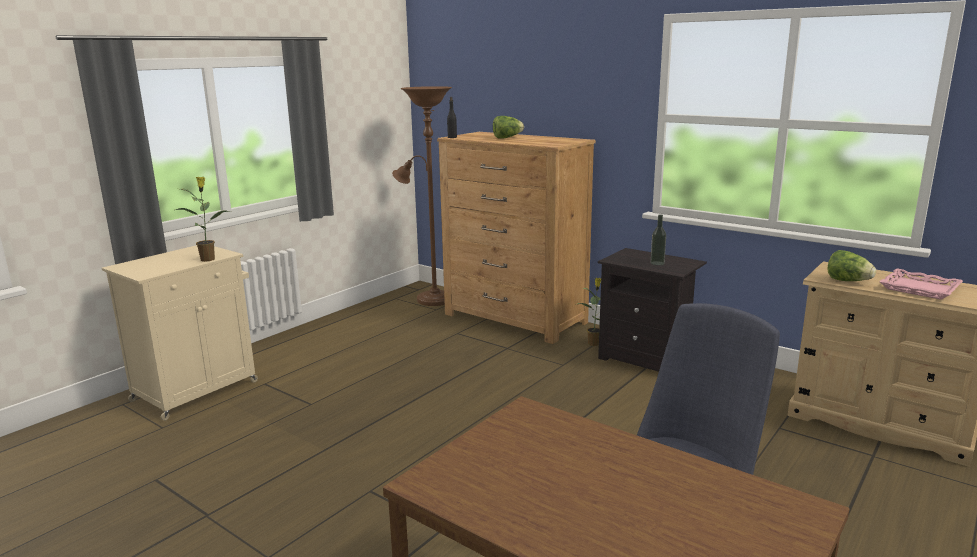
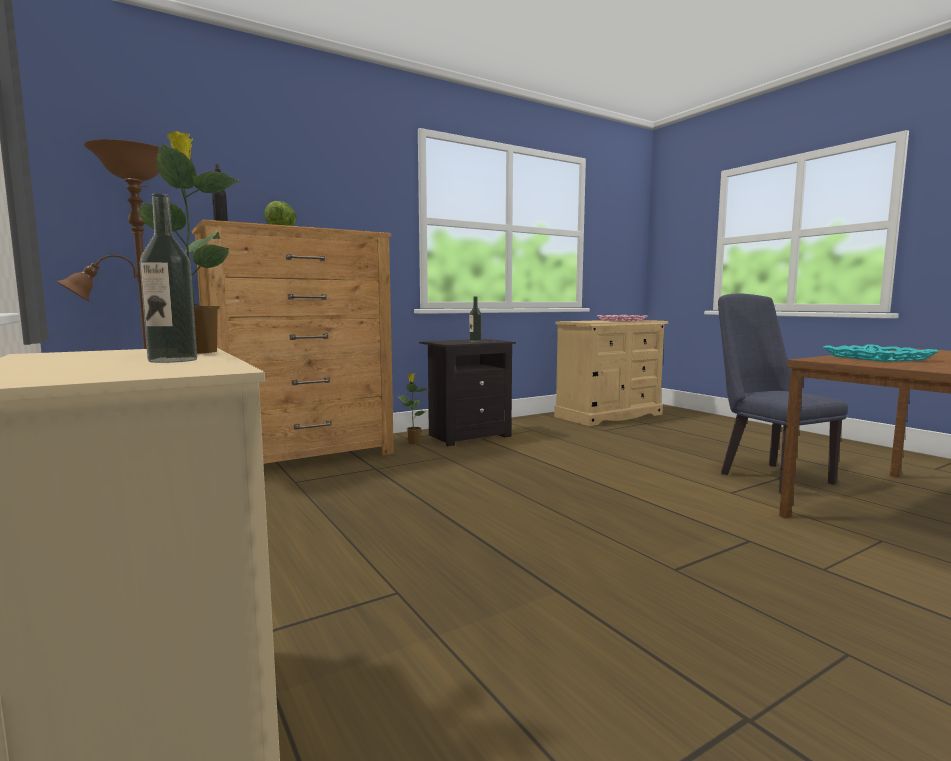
camera: 70 degrees left, 10 degrees down
lettuce [827,250,876,281] -> none
none -> bottle [140,193,197,363]
none -> turquoise tray [823,345,939,362]

